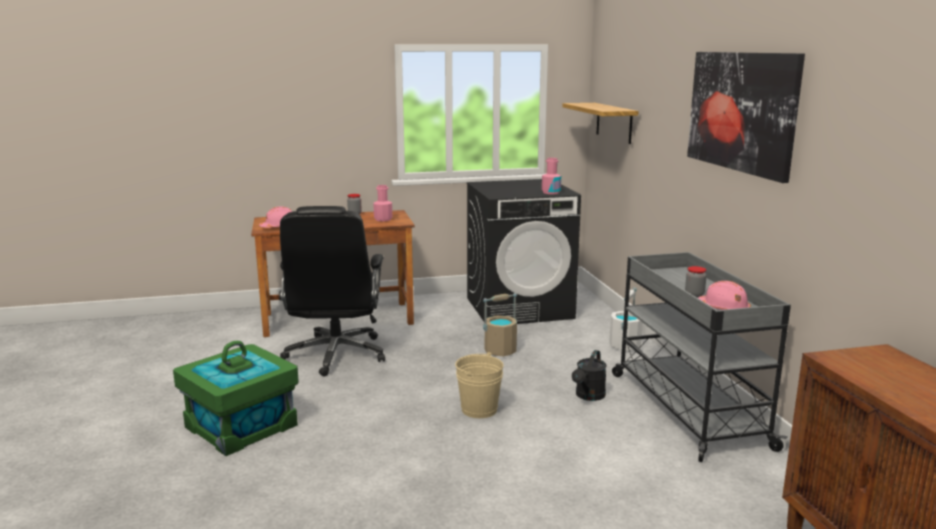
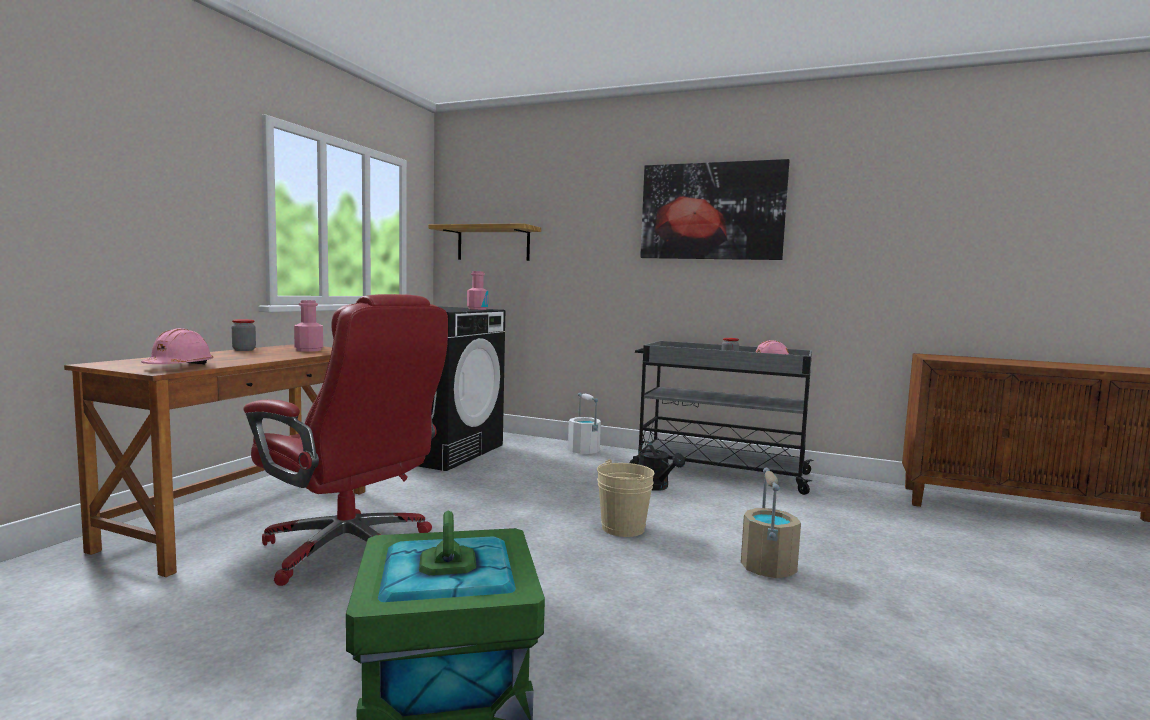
camera: 55 degrees left, 10 degrees down
black office chair [279,206,385,377] -> red office chair [243,294,448,586]
beige bucket [483,293,517,356] -> beige bucket moved to [741,468,801,578]

